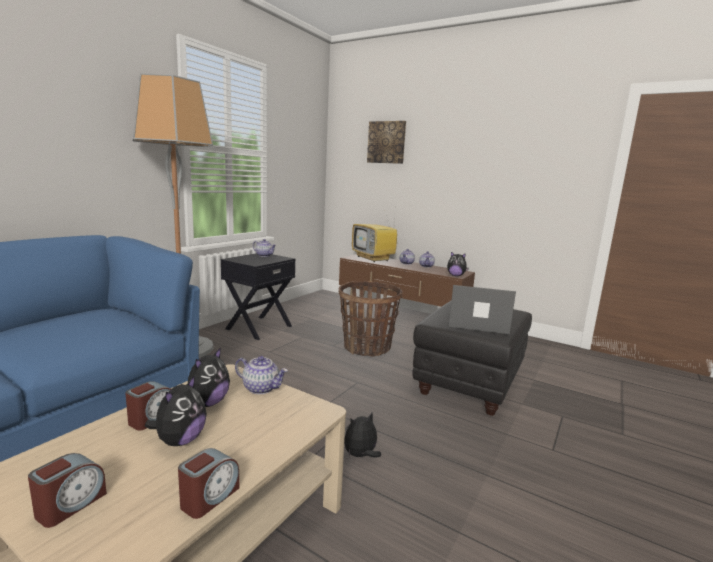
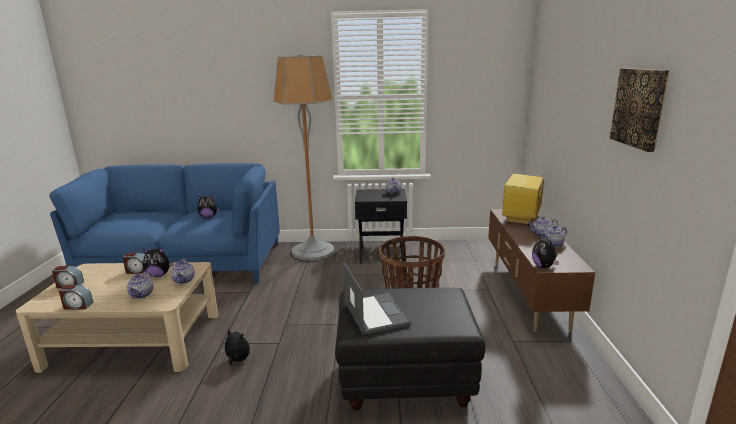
camera: 60 degrees right, 5 degrees up
plush toy [145,375,207,446] -> plush toy moved to [197,194,220,218]
picture [367,121,406,164] -> picture moved to [610,68,669,152]
none -> teapot [127,271,153,299]

